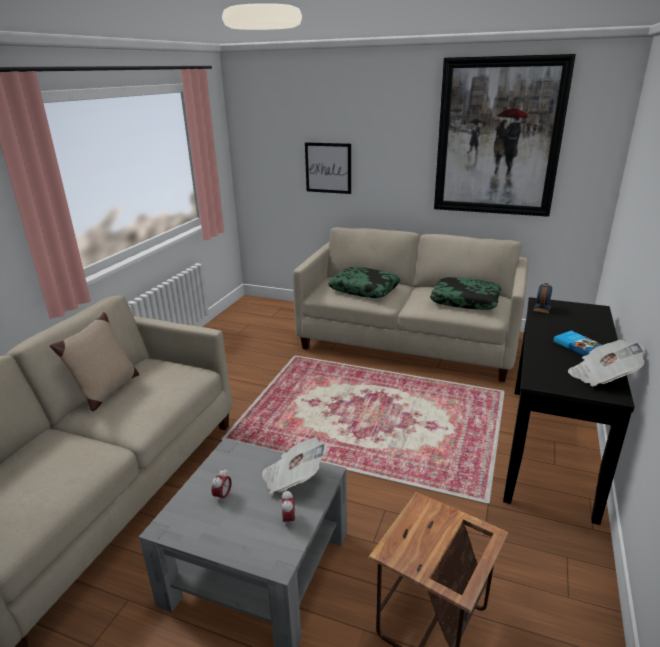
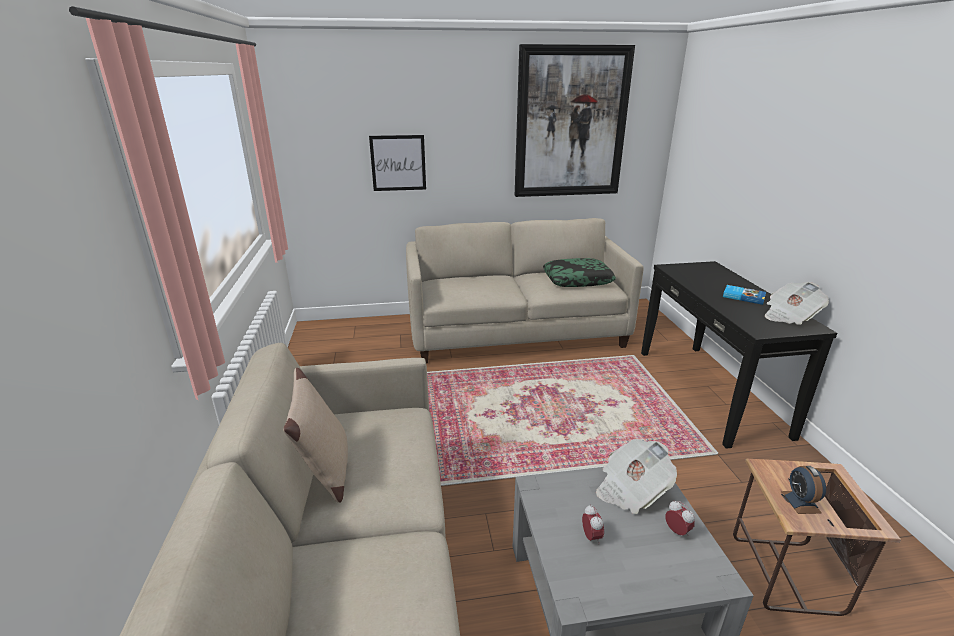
camera: 30 degrees left, 0 degrees up
pillow [328,267,400,298] -> none
alarm clock [533,283,552,313] -> alarm clock moved to [781,466,826,514]

